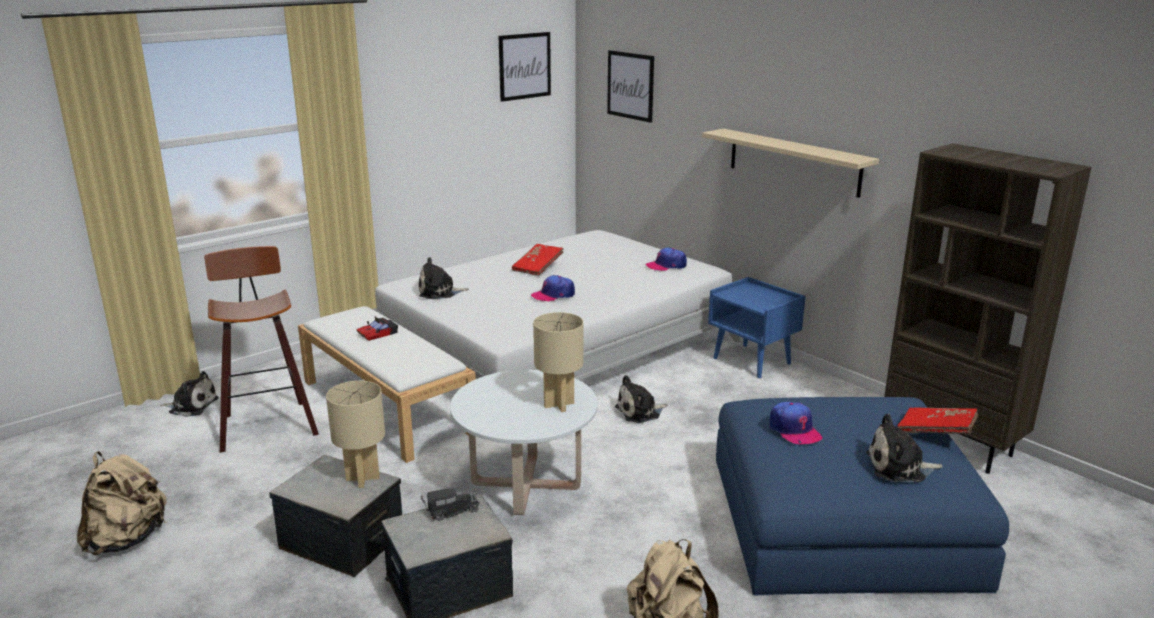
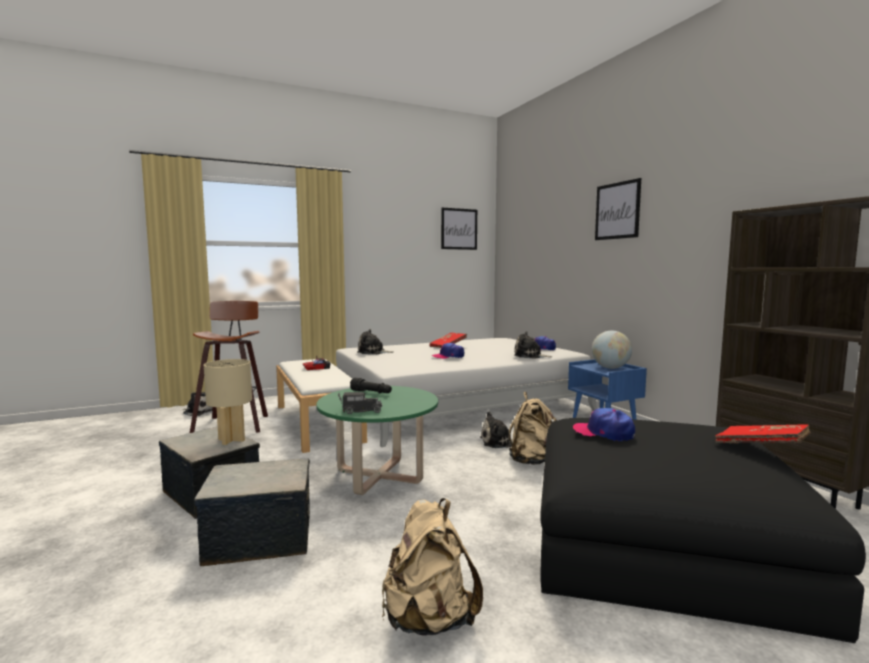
camera: 15 degrees right, 15 degrees down
beige backpack [77,451,167,555] -> beige backpack moved to [509,392,557,465]
toy truck [420,488,480,521] -> toy truck moved to [338,392,382,414]
white coffee table [450,370,598,515] -> green coffee table [316,386,438,495]
beige table lamp [533,312,584,412] -> none
picture [607,50,654,123] -> picture moved to [595,178,641,240]
beige shelf [702,128,879,198] -> none
blue ottoman [716,397,1009,596] -> black ottoman [540,418,866,643]
cap [770,402,823,444] -> cap turned 135 degrees clockwise [573,408,635,442]
plush toy [866,414,943,482] -> plush toy moved to [514,331,552,359]
none -> black flashlight [350,378,392,394]
none -> globe [592,330,632,369]

